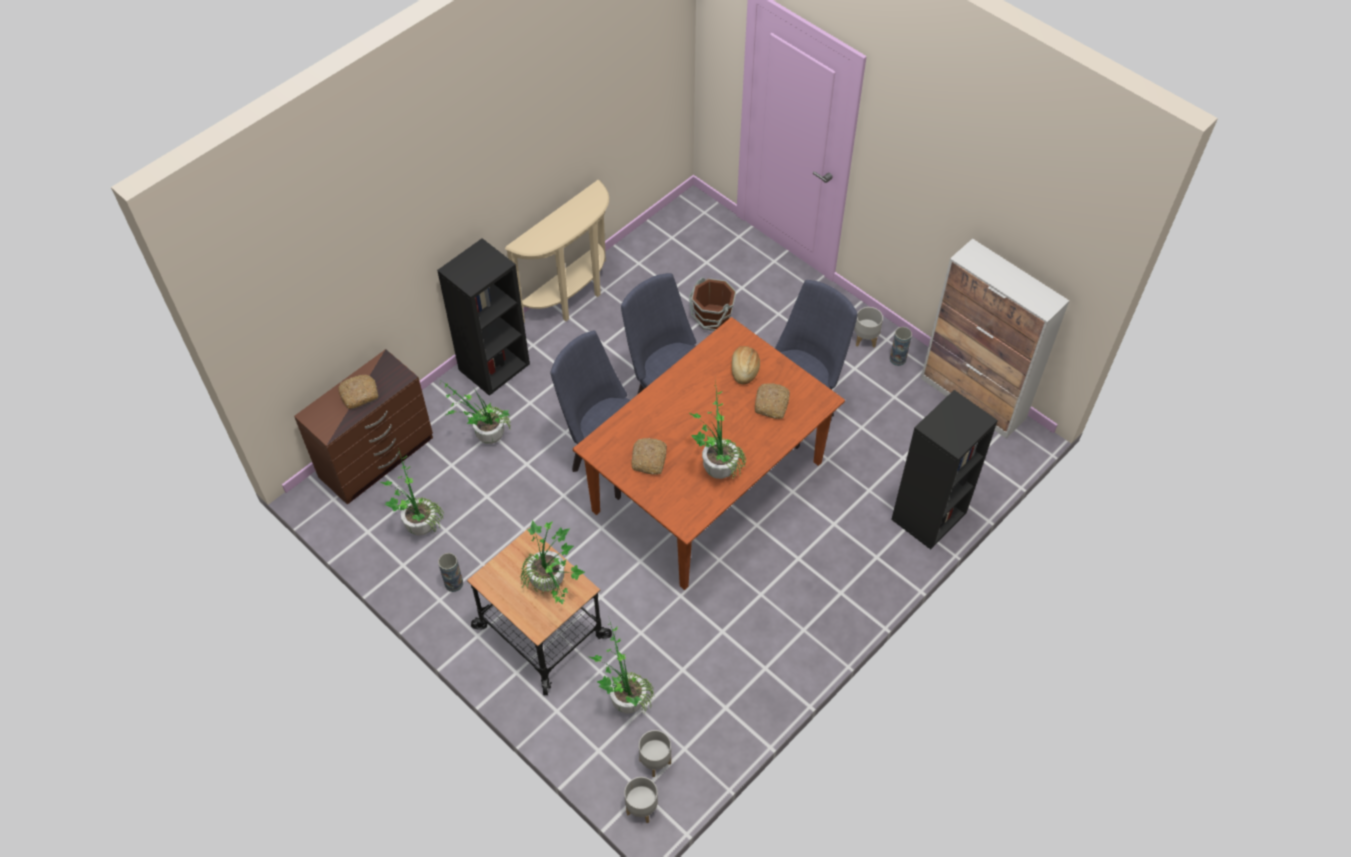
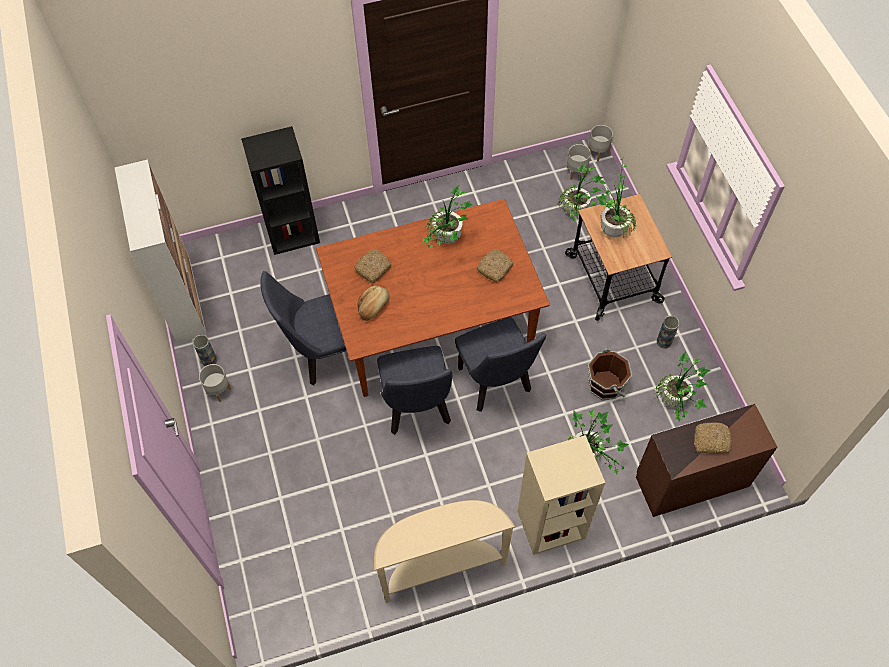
camera: 150 degrees left, 5 degrees up
black bookcase [437,238,530,396] -> beige bookcase [518,435,605,555]
brown bucket [689,278,736,331] -> brown bucket moved to [588,348,632,400]

